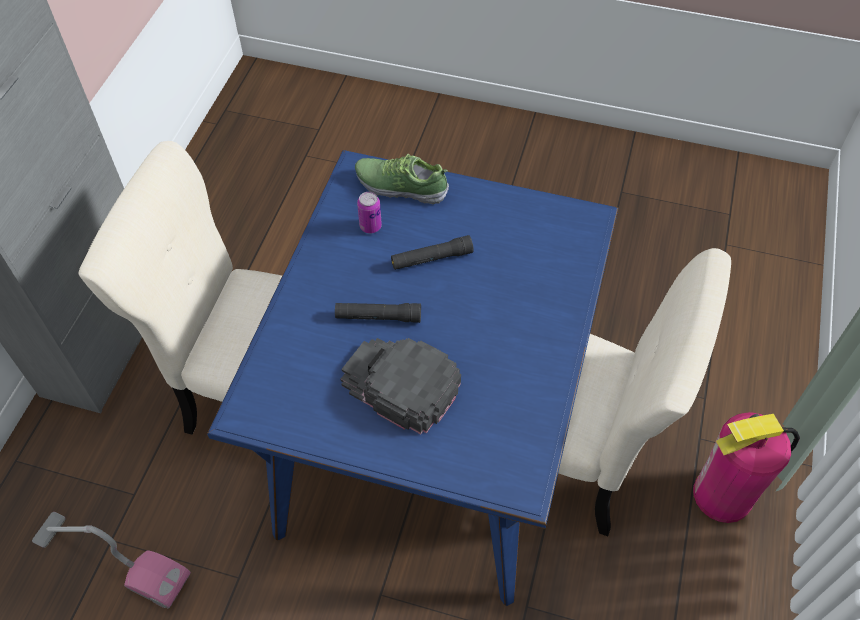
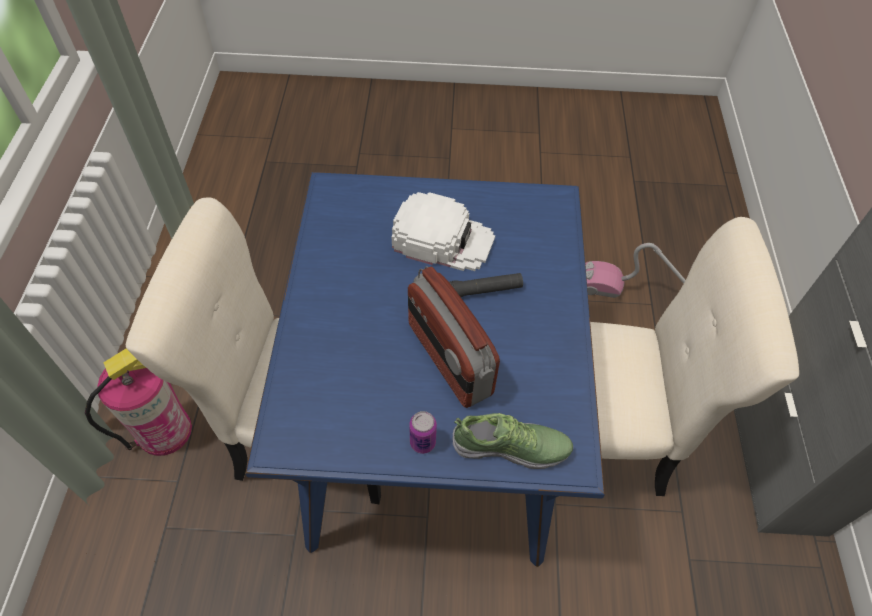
camera: 165 degrees right, 0 degrees up
black cap [340,338,461,434] -> white cap [392,192,495,271]
can [357,192,382,233] -> can moved to [409,411,437,454]
black flashlight [391,235,474,270] -> radio [408,266,500,408]

